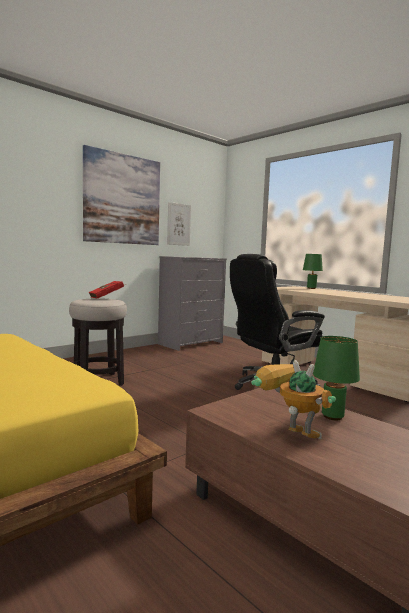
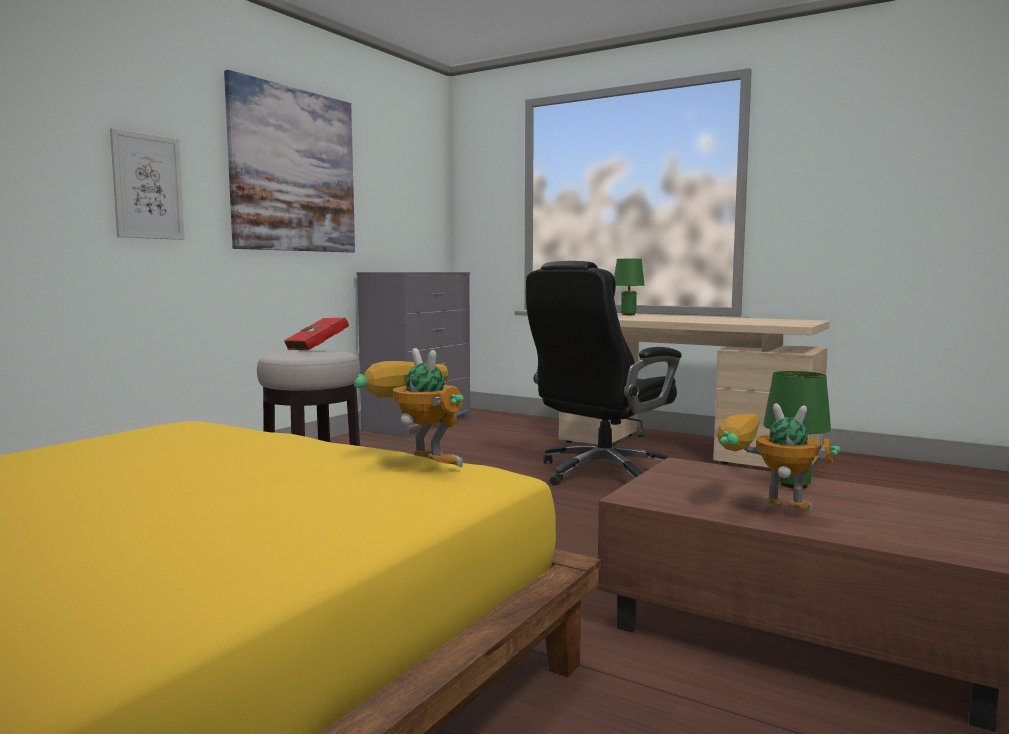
camera: 15 degrees left, 0 degrees up
picture [167,202,191,246] -> picture moved to [110,128,185,240]
none -> toy robot [354,348,464,467]

